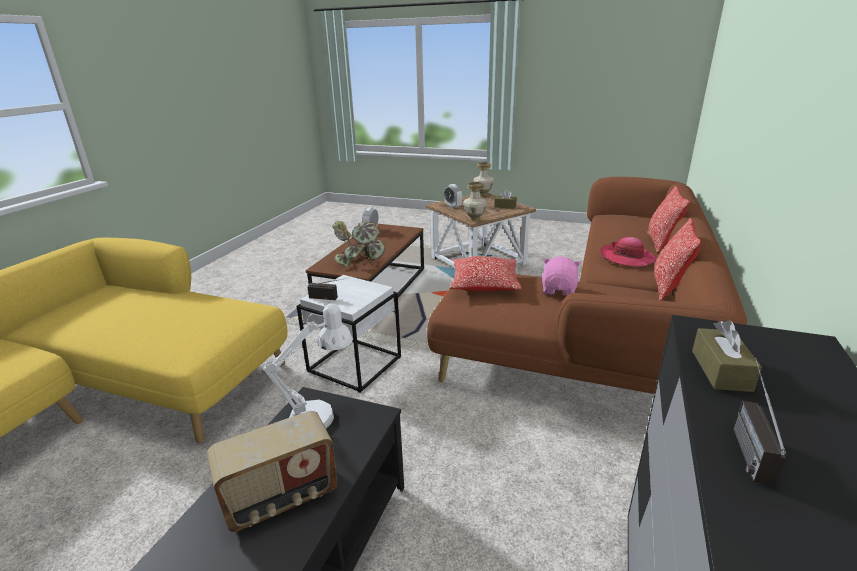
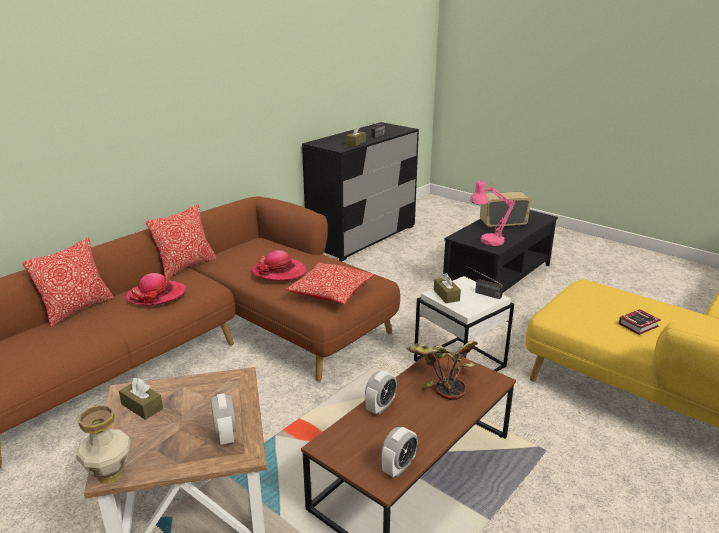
camera: 160 degrees left, 0 degrees up
white table lamp [263,304,353,428] -> pink table lamp [470,180,515,246]
vase [463,182,487,221] -> none
pink plush toy [542,257,581,296] -> hat [252,250,306,281]
none -> alarm clock [365,370,397,415]
none -> brown tissue box [434,273,461,303]
none -> book [619,309,661,335]

